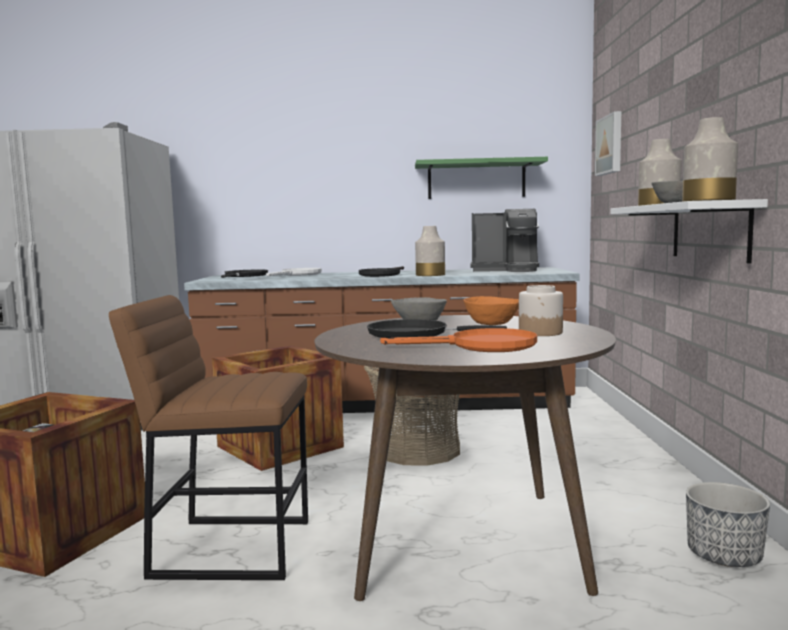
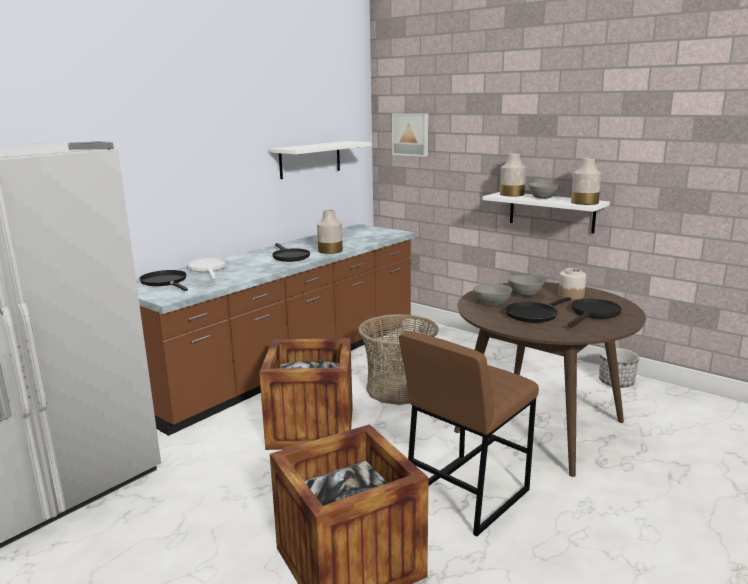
camera: 50 degrees left, 10 degrees up
orange frying pan [380,328,537,352] -> black frying pan [568,299,621,328]
green shelf [415,157,548,199] -> white shelf [270,141,371,179]
orange bowl [463,296,519,325] -> grey bowl [508,275,545,296]
coffee machine [470,209,539,272] -> none

